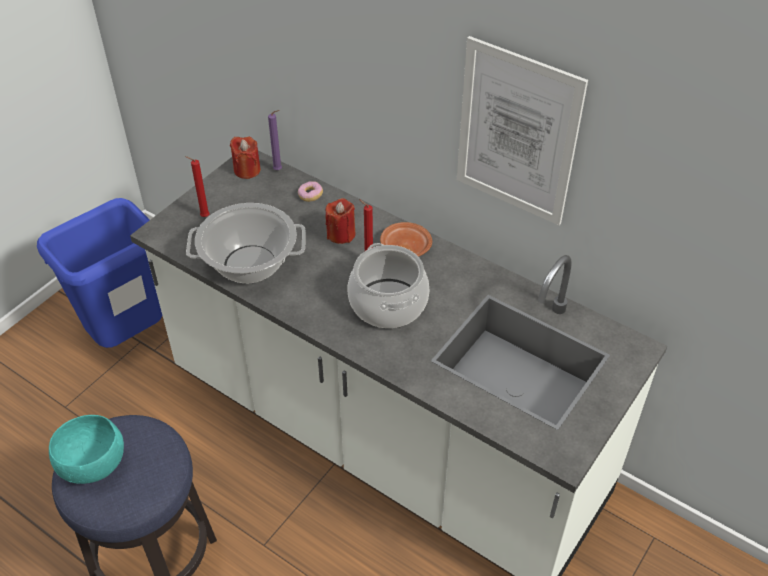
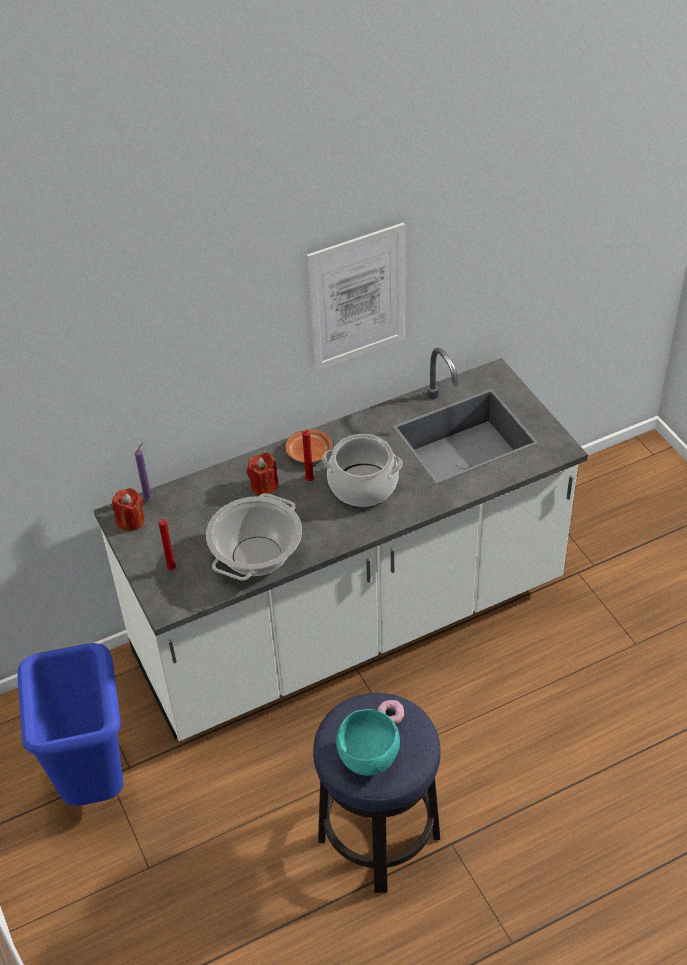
camera: 60 degrees left, 0 degrees up
donut [298,182,323,202] -> donut moved to [377,700,404,725]

